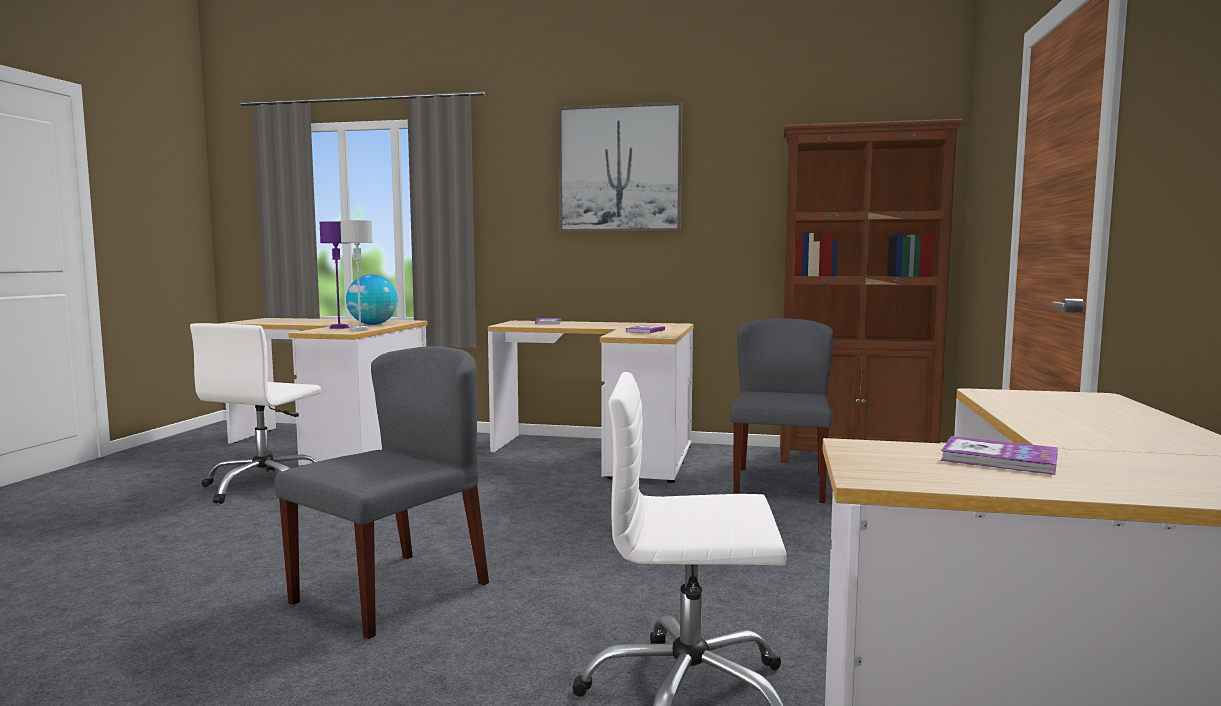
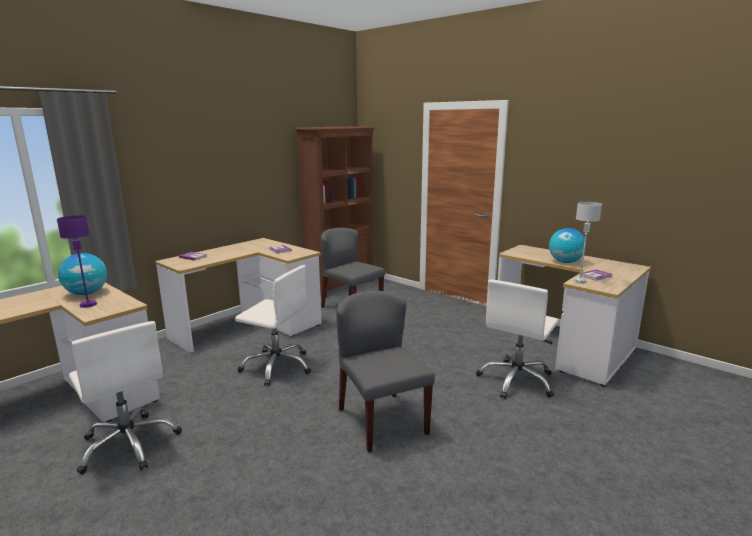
camera: 60 degrees left, 10 degrees up
grey table lamp [340,220,373,331] -> grey table lamp moved to [573,202,602,284]
picture [558,102,682,232] -> none
none -> white office chair [235,265,311,386]
none -> globe [549,228,586,263]

